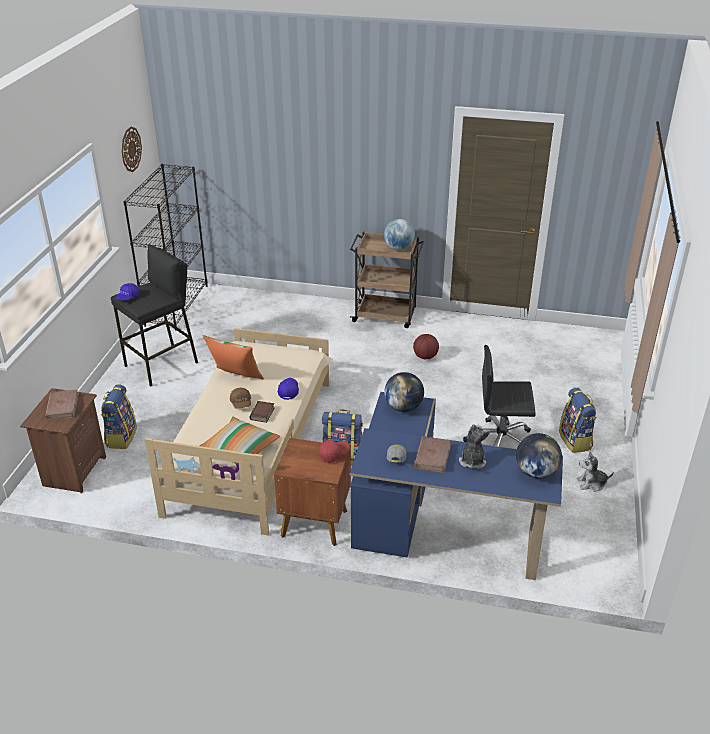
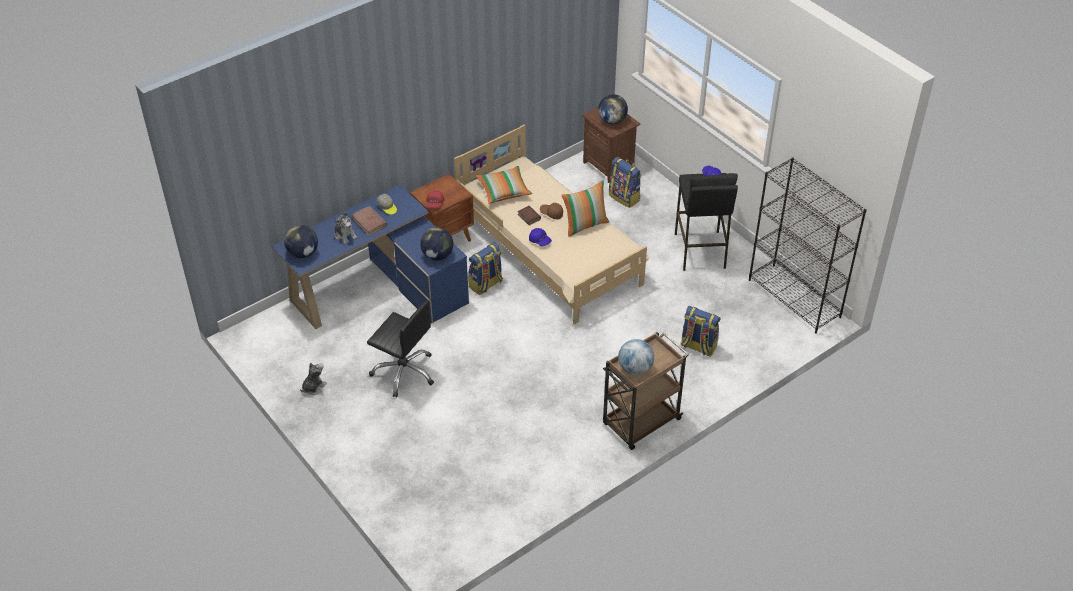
camera: 130 degrees right, 10 degrees up
brown book [45,390,79,420] -> globe [598,94,628,124]
wall clock [122,126,142,172] -> none
basketball [413,334,439,360] -> none
black office chair [463,345,536,447] -> black office chair turned 75 degrees clockwise [367,300,434,397]
backpack [559,388,597,453] -> backpack moved to [681,306,721,357]

